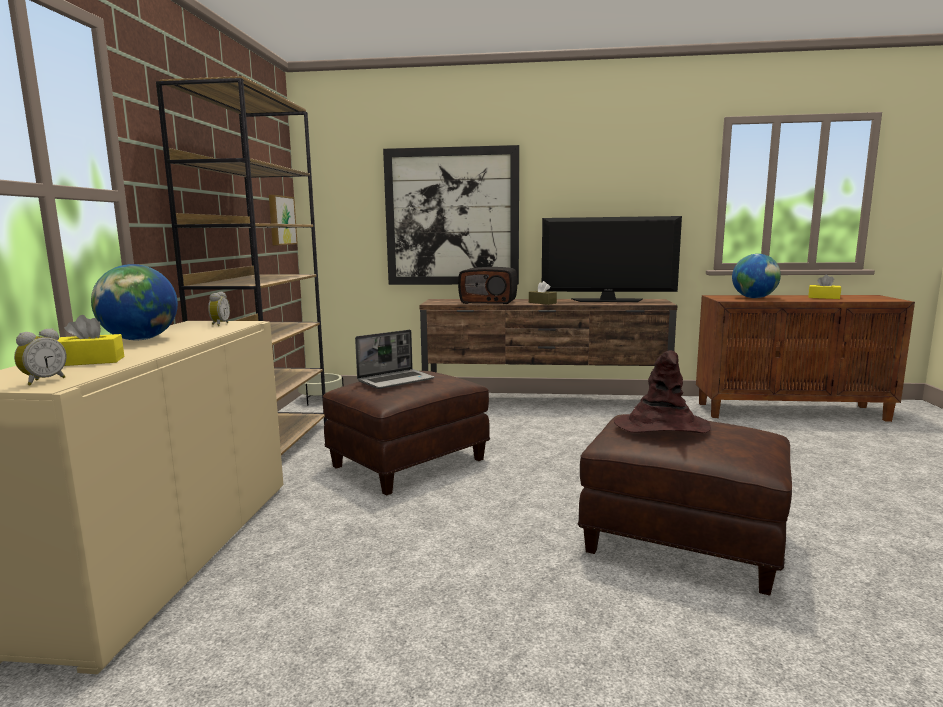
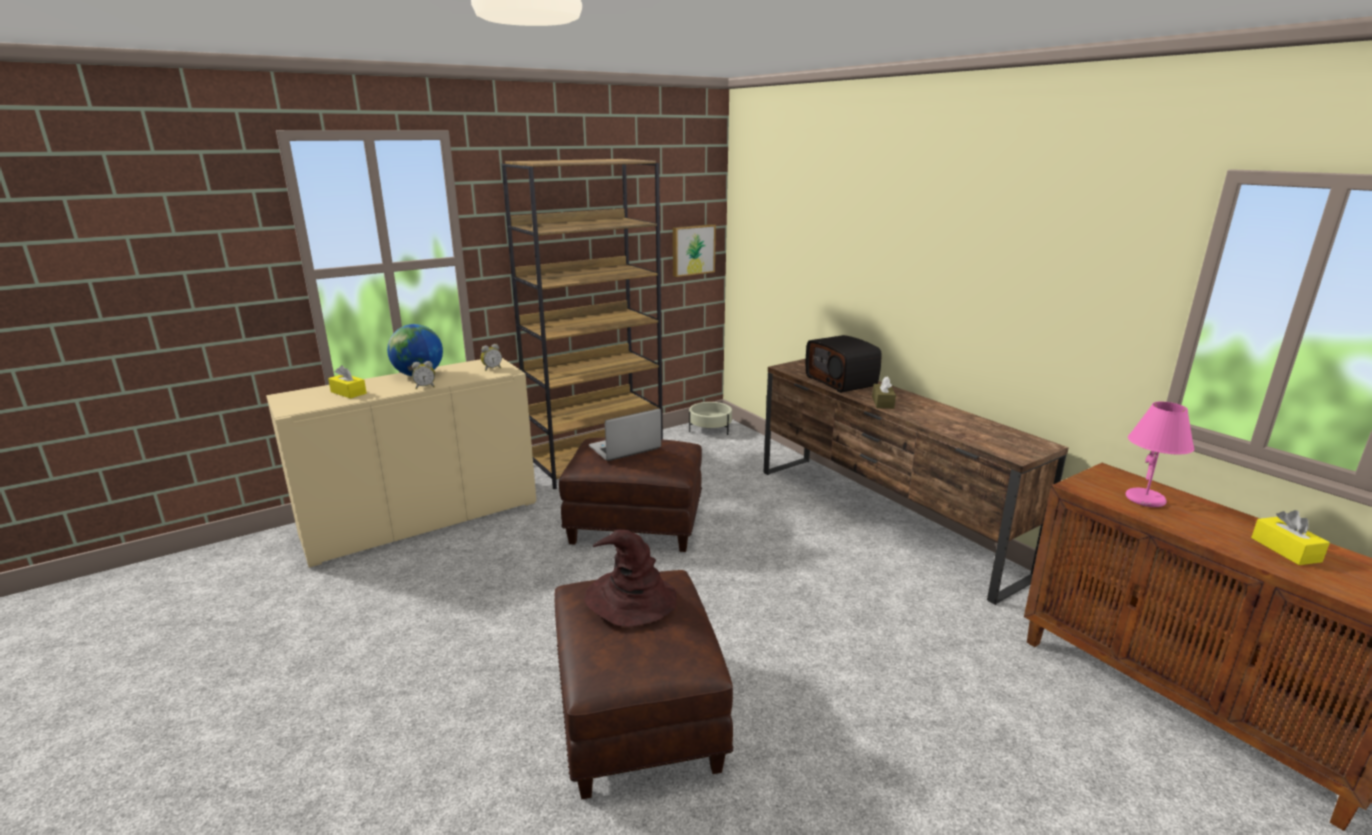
camera: 50 degrees right, 10 degrees up
alarm clock [14,328,67,386] -> alarm clock moved to [412,361,435,389]
laptop [355,330,435,389] -> laptop turned 135 degrees clockwise [589,409,661,461]
picture [383,145,519,285] -> none
television [542,216,682,302] -> none
globe [732,254,781,298] -> pink table lamp [1126,402,1194,507]

